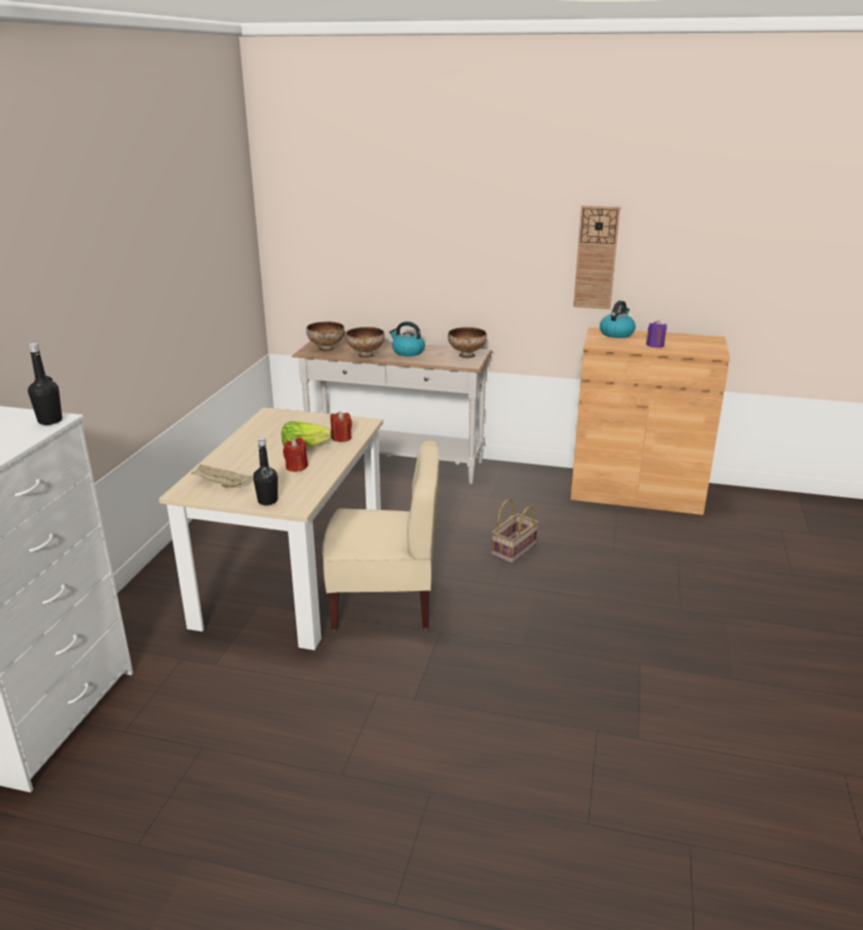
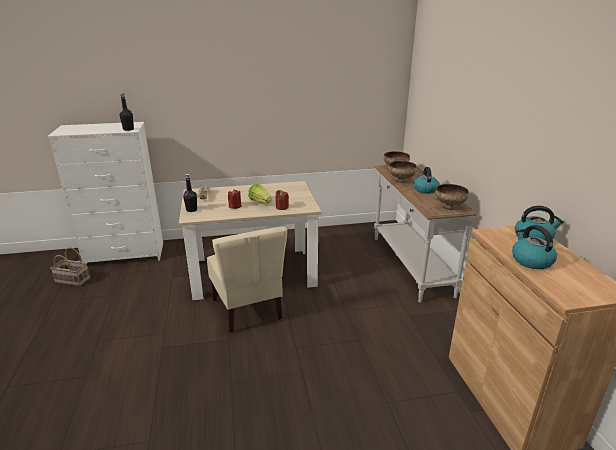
camera: 65 degrees right, 0 degrees up
basket [491,499,538,564] -> basket moved to [50,248,90,286]
wall clock [573,206,620,309] -> none
purple candle [646,320,667,348] -> kettle [512,225,557,269]

